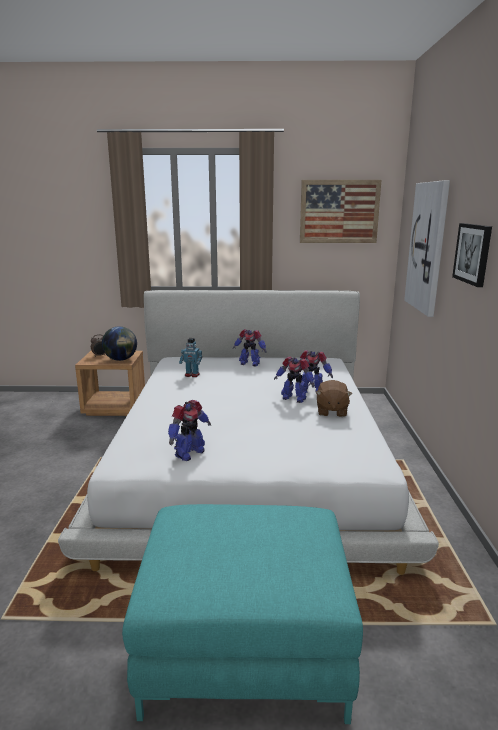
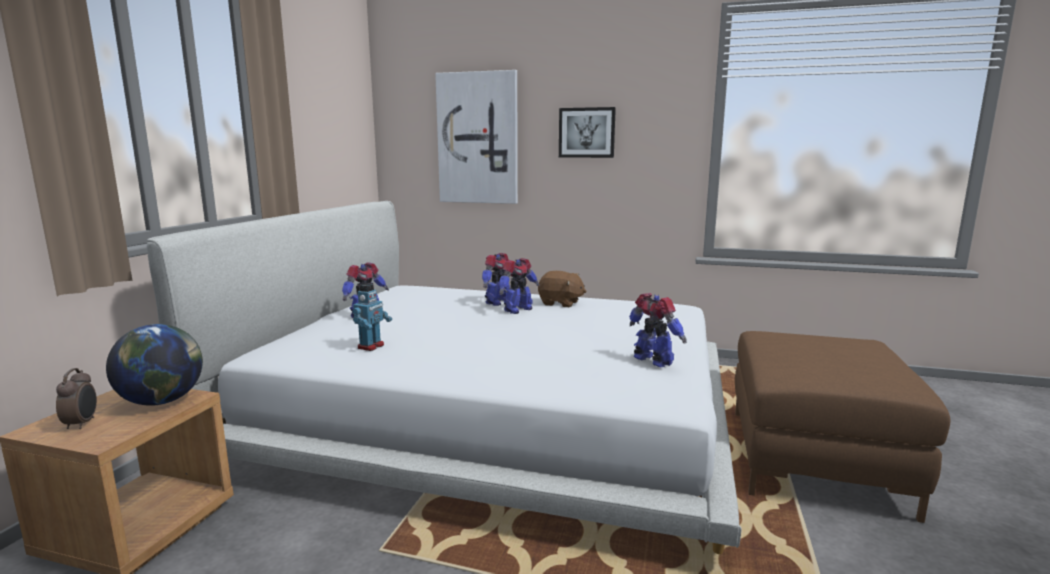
camera: 75 degrees left, 5 degrees down
turquoise ottoman [122,504,363,724] -> brown ottoman [735,331,950,523]
picture [300,180,381,243] -> none

